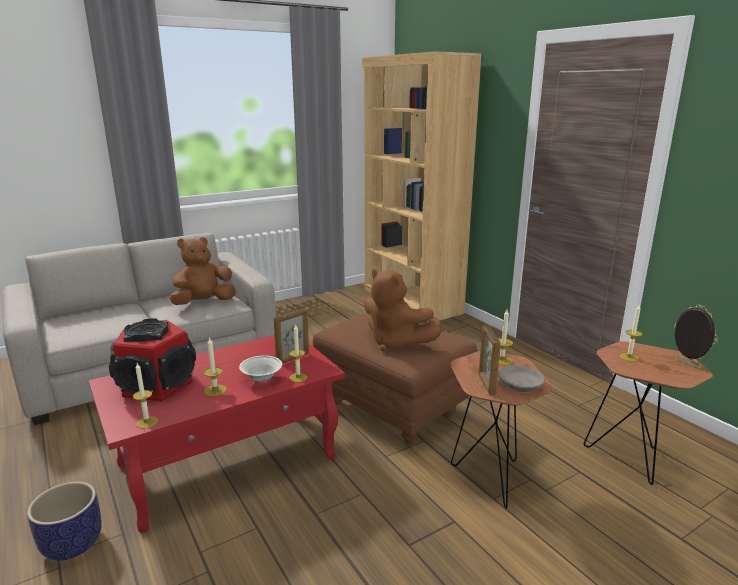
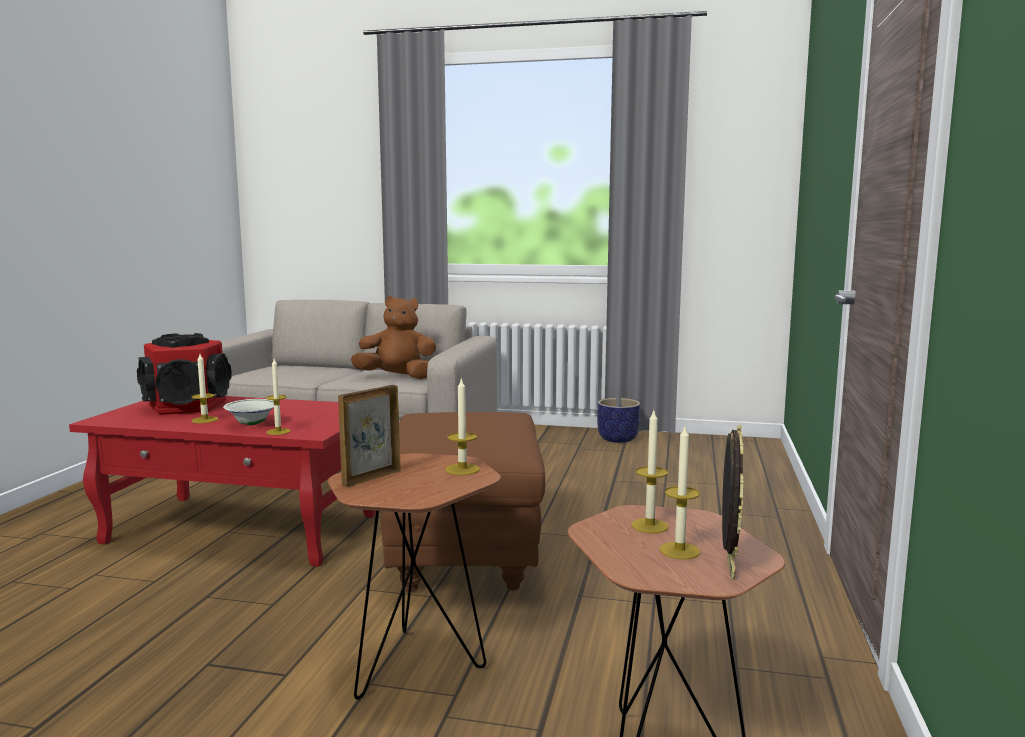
camera: 45 degrees right, 10 degrees down
planter [27,482,102,561] -> planter moved to [597,398,640,443]
candle [133,363,158,429] -> candle moved to [659,427,700,560]
picture frame [274,308,309,363] -> none
brown bookcase [362,51,482,321] -> none
brown plush toy [364,269,441,351] -> none
grey bowl [498,365,545,392] -> none

